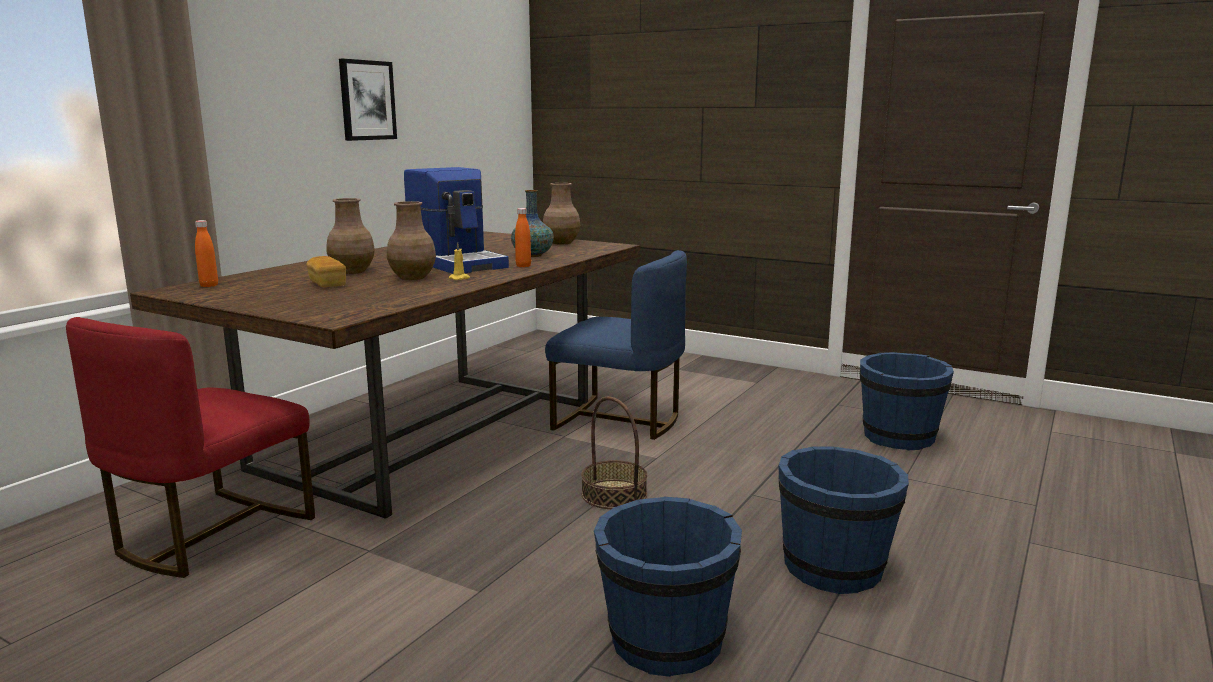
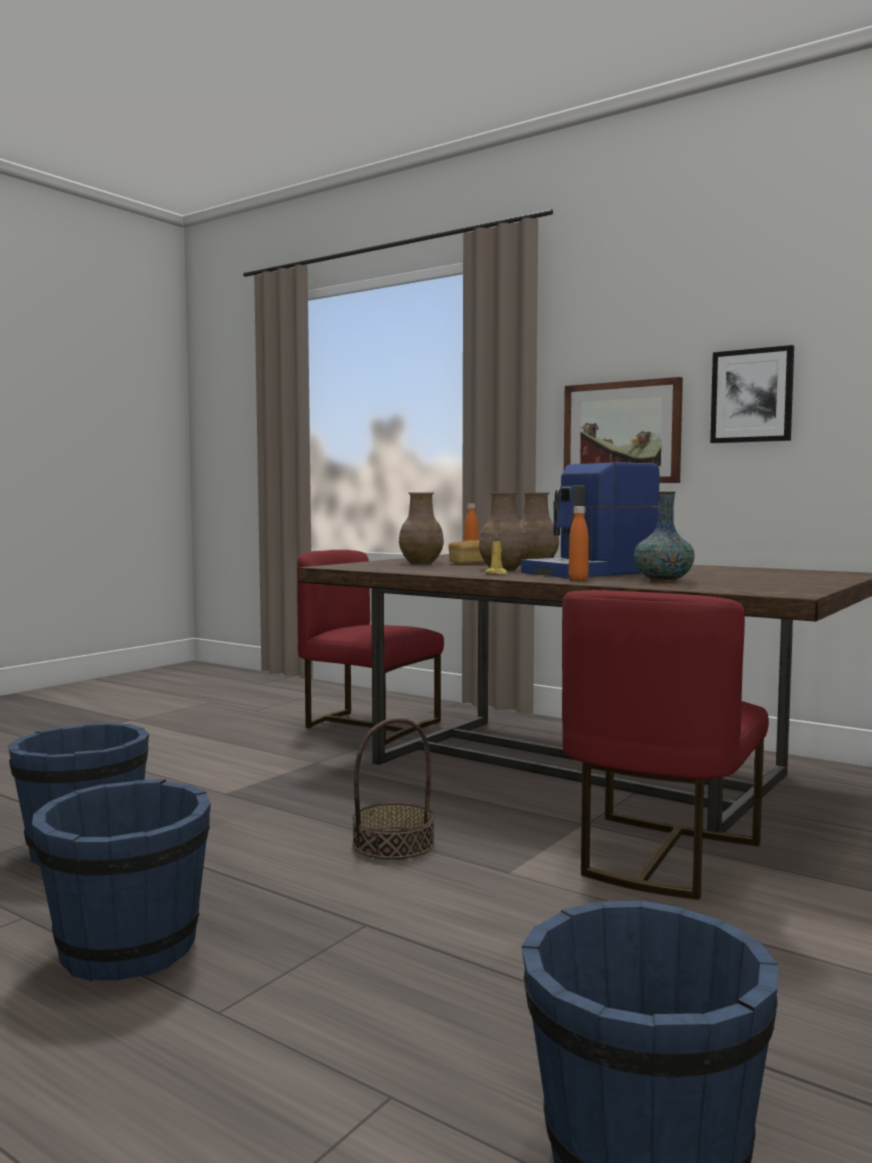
camera: 95 degrees right, 10 degrees down
brown vase [543,183,580,244] -> brown vase moved to [399,492,444,564]
blue chair [545,250,687,440] -> red chair [562,590,769,900]
none -> picture [564,377,683,483]

